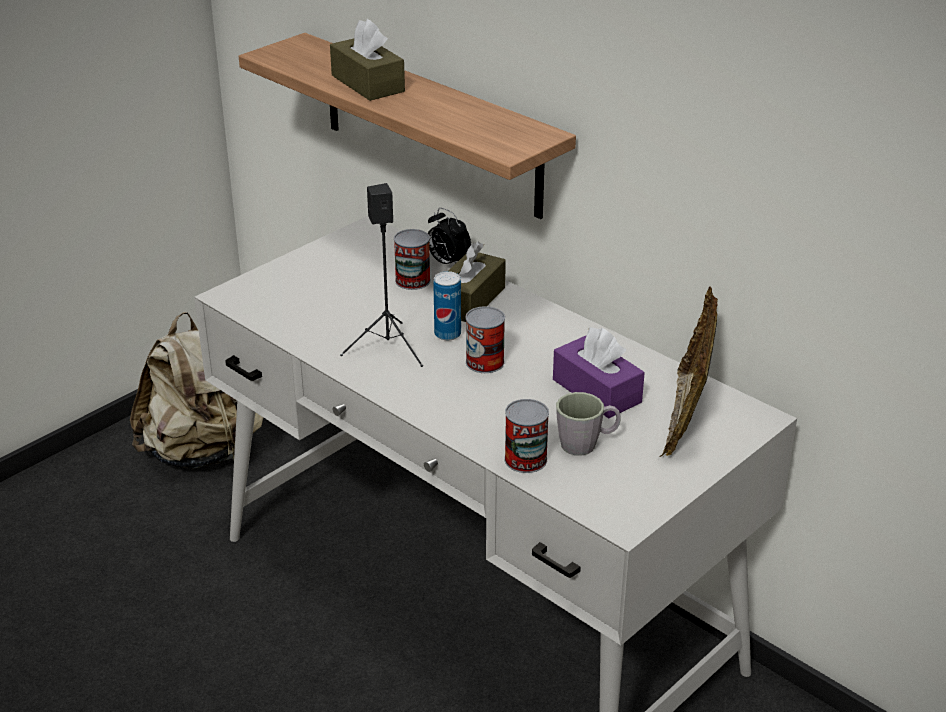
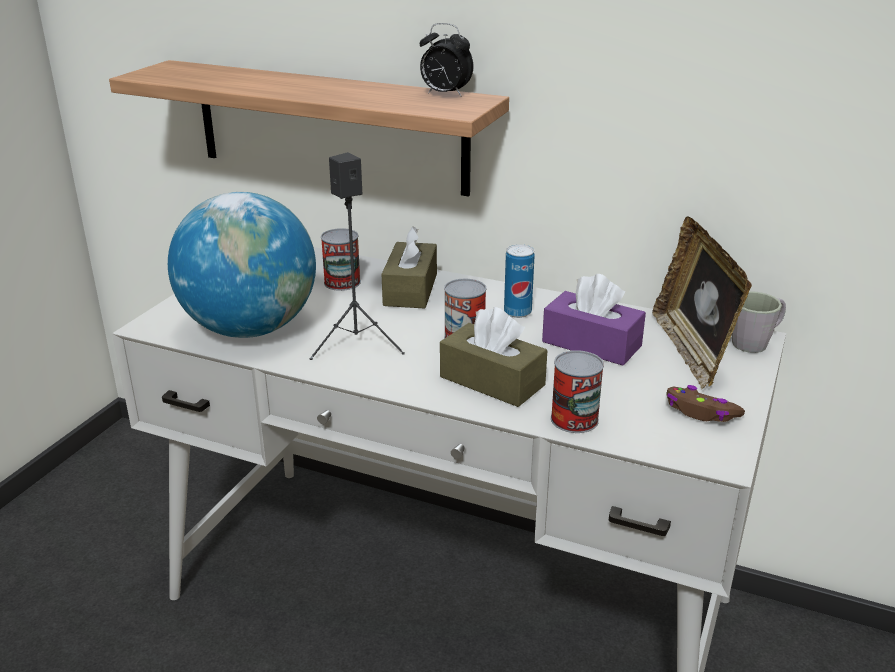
camera: 20 degrees left, 5 degrees down
beige backpack [130,312,263,468] -> none
brown tissue box [330,19,405,101] -> brown tissue box moved to [440,307,547,407]
alarm clock [428,208,471,264] -> alarm clock moved to [420,23,473,96]
can [433,271,461,341] -> can moved to [504,244,535,318]
grey mug [556,392,620,456] -> grey mug moved to [732,291,786,353]
none -> globe [168,192,316,338]
none -> brown game controller [666,385,745,422]

